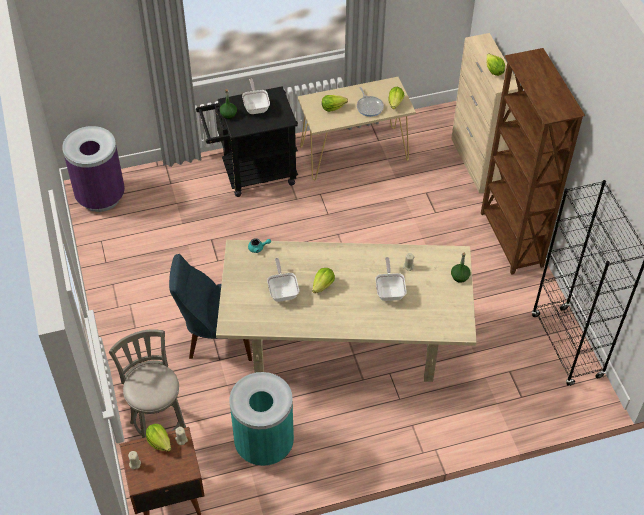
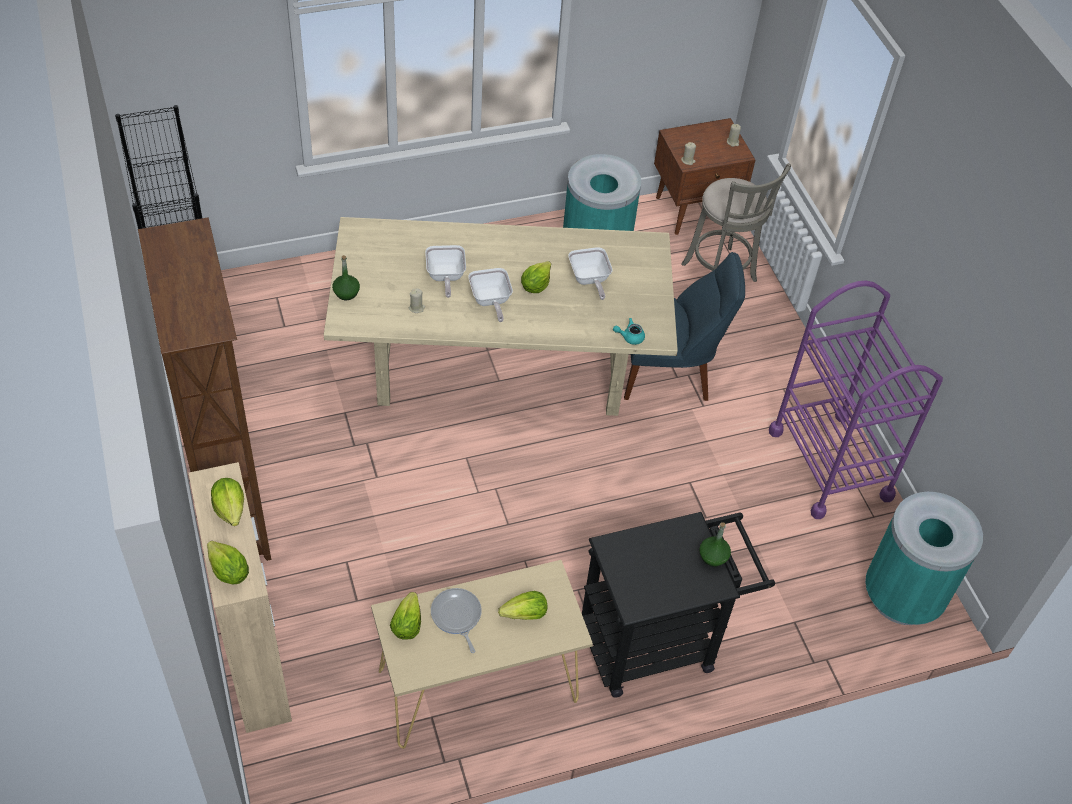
camera: 175 degrees right, 0 degrees up
purple trash can [62,126,125,212] -> turquoise trash can [865,492,983,625]
lettuce [146,424,171,452] -> lettuce moved to [207,541,249,584]
frying pan [242,79,270,114] -> frying pan moved to [468,268,513,322]
none -> purple cart [769,280,943,519]

